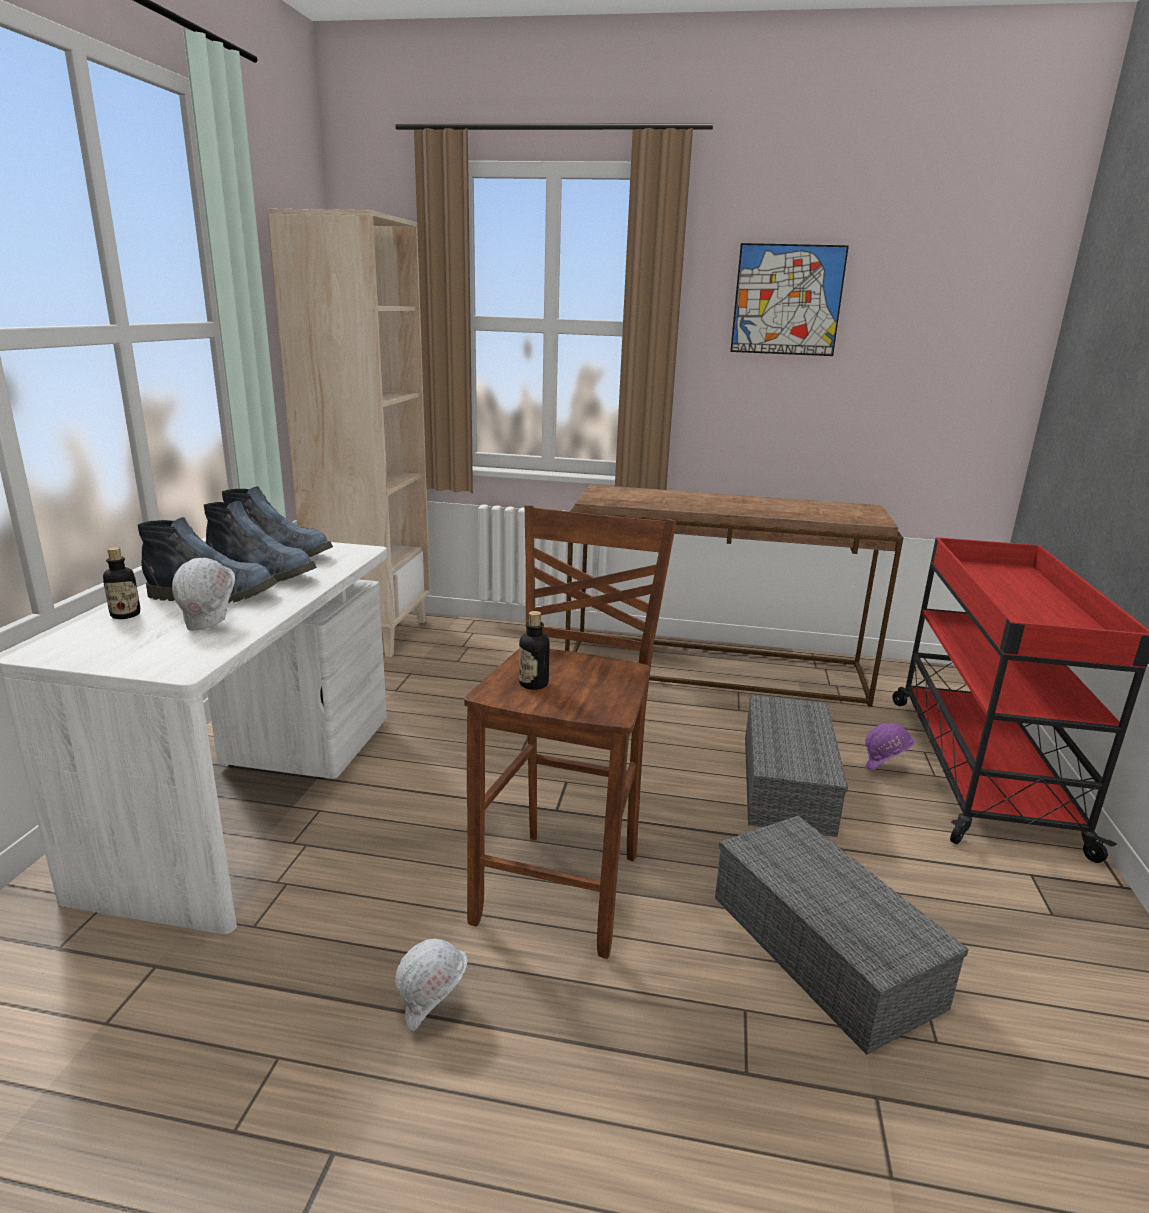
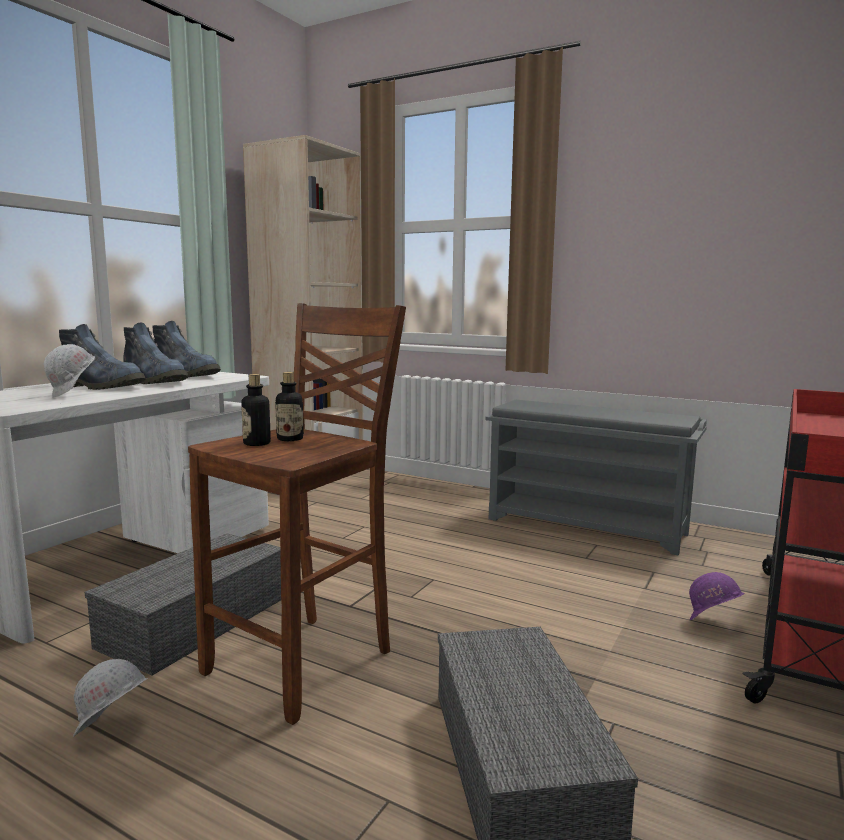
camera: 20 degrees right, 10 degrees down
bottle [103,547,141,619] -> bottle moved to [275,372,304,441]
brown console table [565,485,903,707] -> grey shoe rack [485,400,707,555]
picture [730,243,849,356] -> none
grey storage box [745,695,848,837] -> grey storage box moved to [85,533,281,675]

